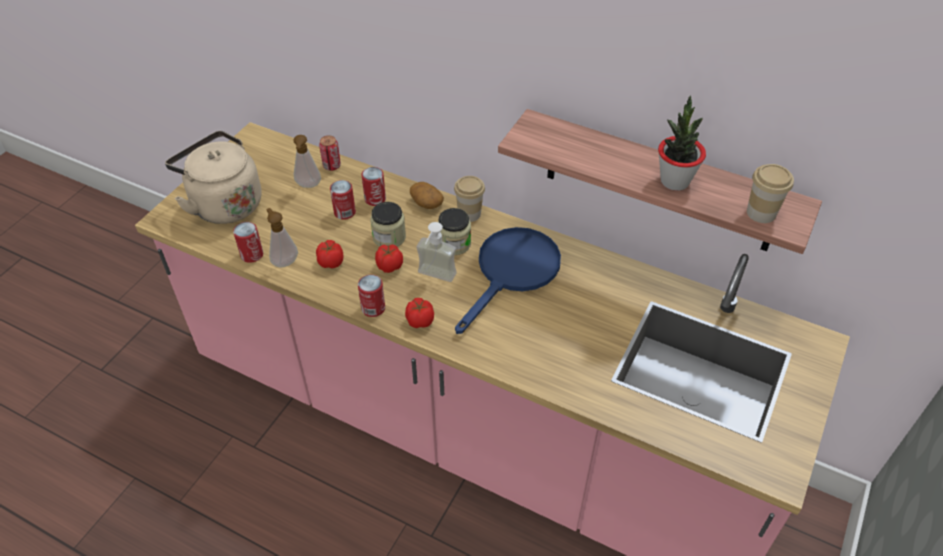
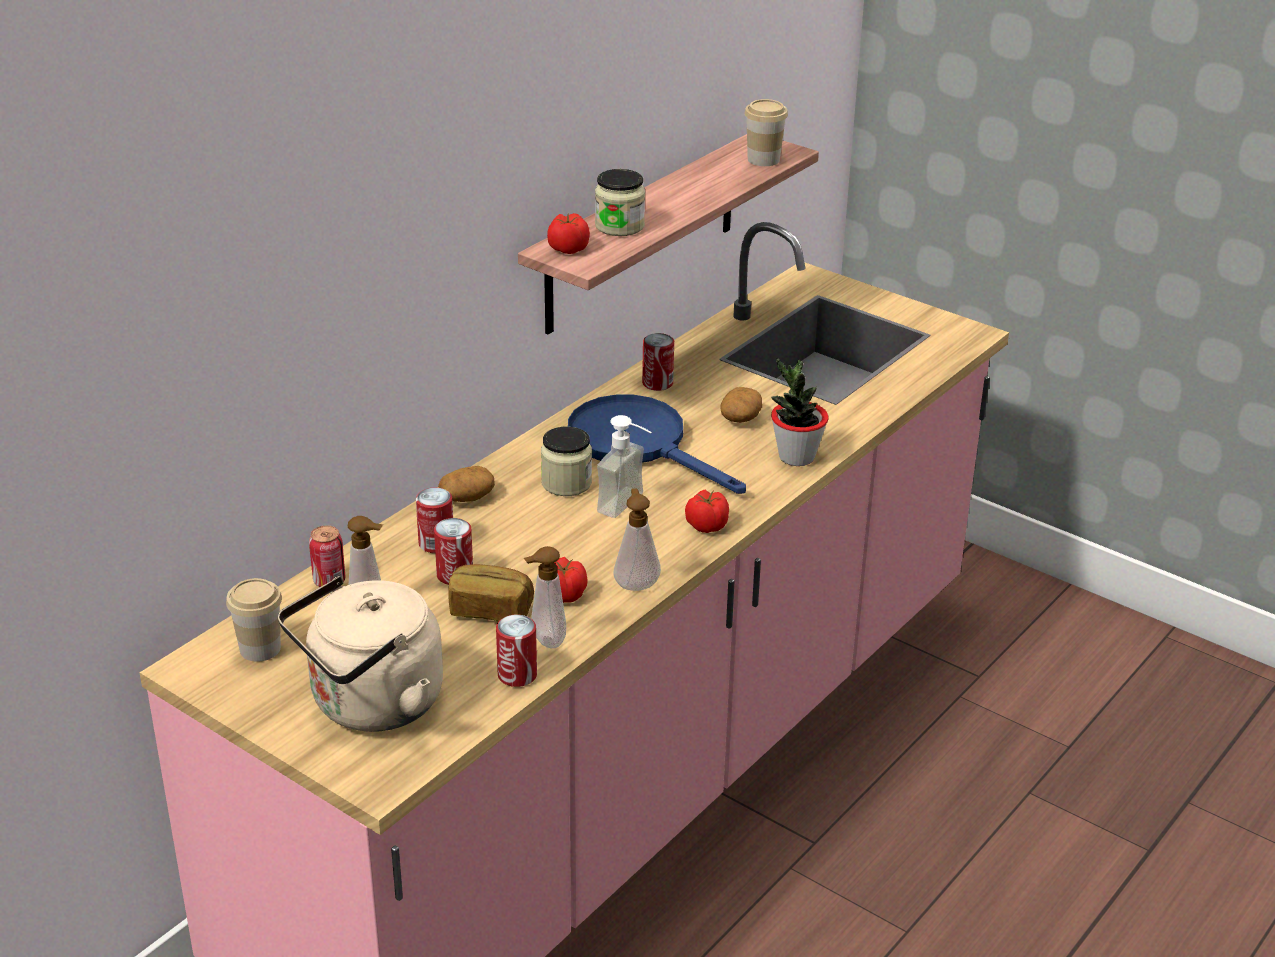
camera: 80 degrees left, 15 degrees down
can [358,275,385,317] -> can moved to [642,333,674,391]
jar [370,202,406,247] -> jar moved to [595,169,645,236]
tomato [375,244,403,273] -> tomato moved to [547,213,590,254]
cup [454,176,485,222] -> cup moved to [226,578,282,662]
potted plant [658,96,706,191] -> potted plant moved to [771,358,829,466]
none -> bread [448,564,534,622]
none -> soap dispenser [613,488,661,591]
none -> potato [720,387,762,423]

